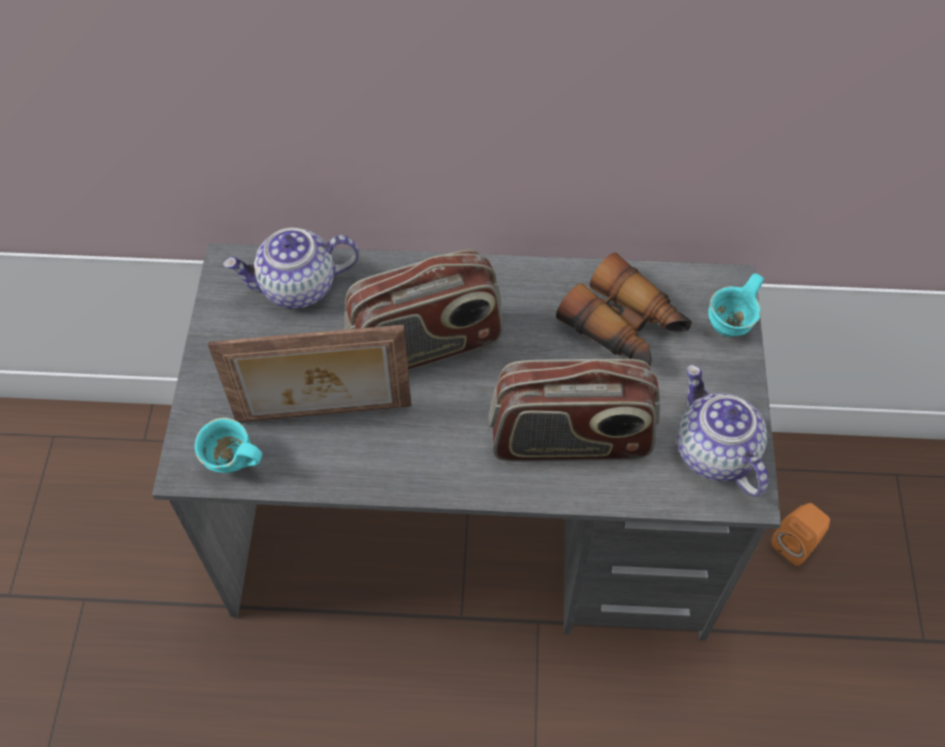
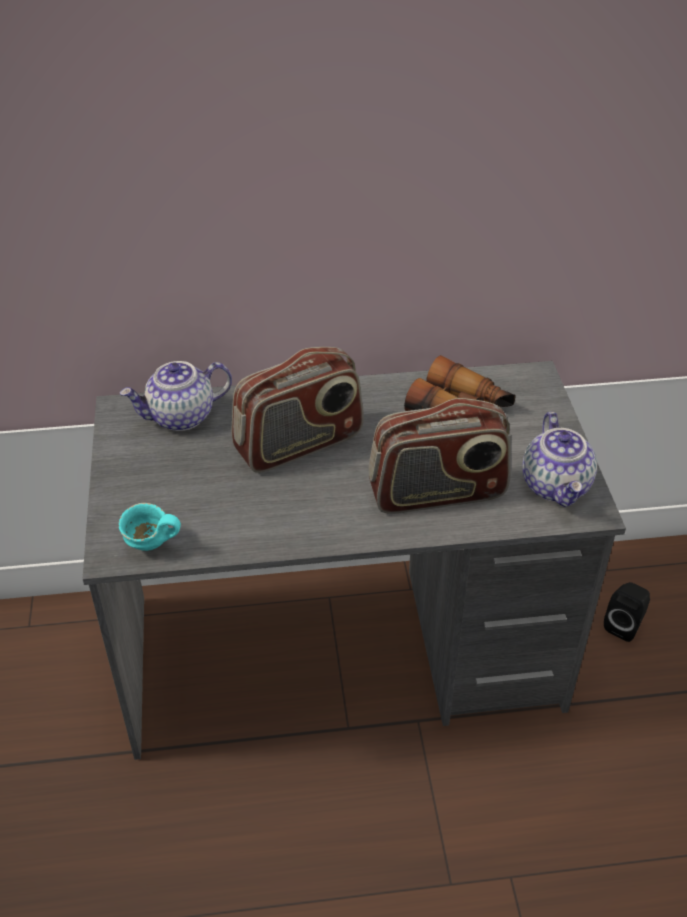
camera: 10 degrees left, 15 degrees down
picture frame [208,325,412,422] -> none
teapot [677,365,768,497] -> teapot turned 150 degrees counterclockwise [522,412,597,507]
turquoise mug [708,273,764,337] -> none
orange speaker [771,503,830,566] -> black speaker [604,582,650,642]

